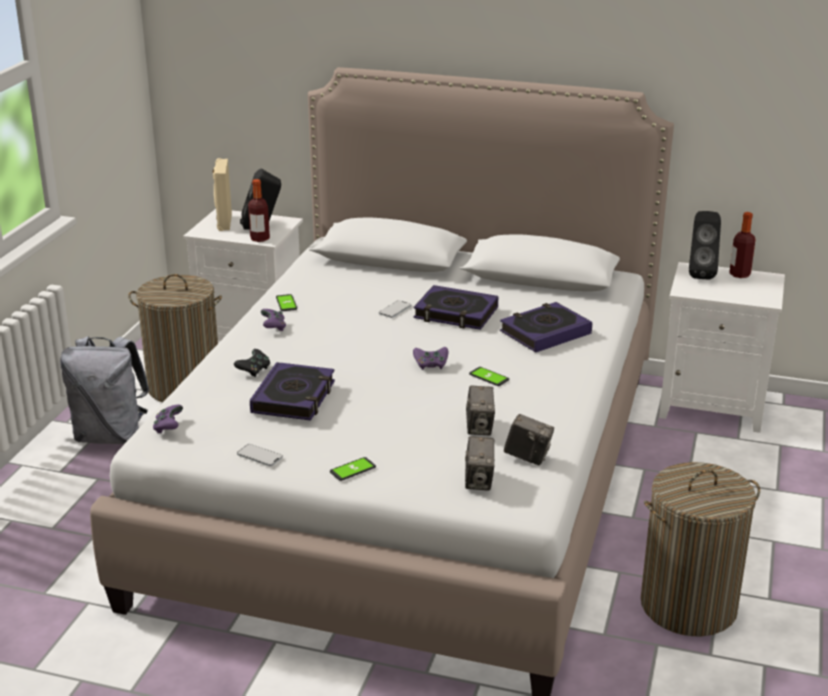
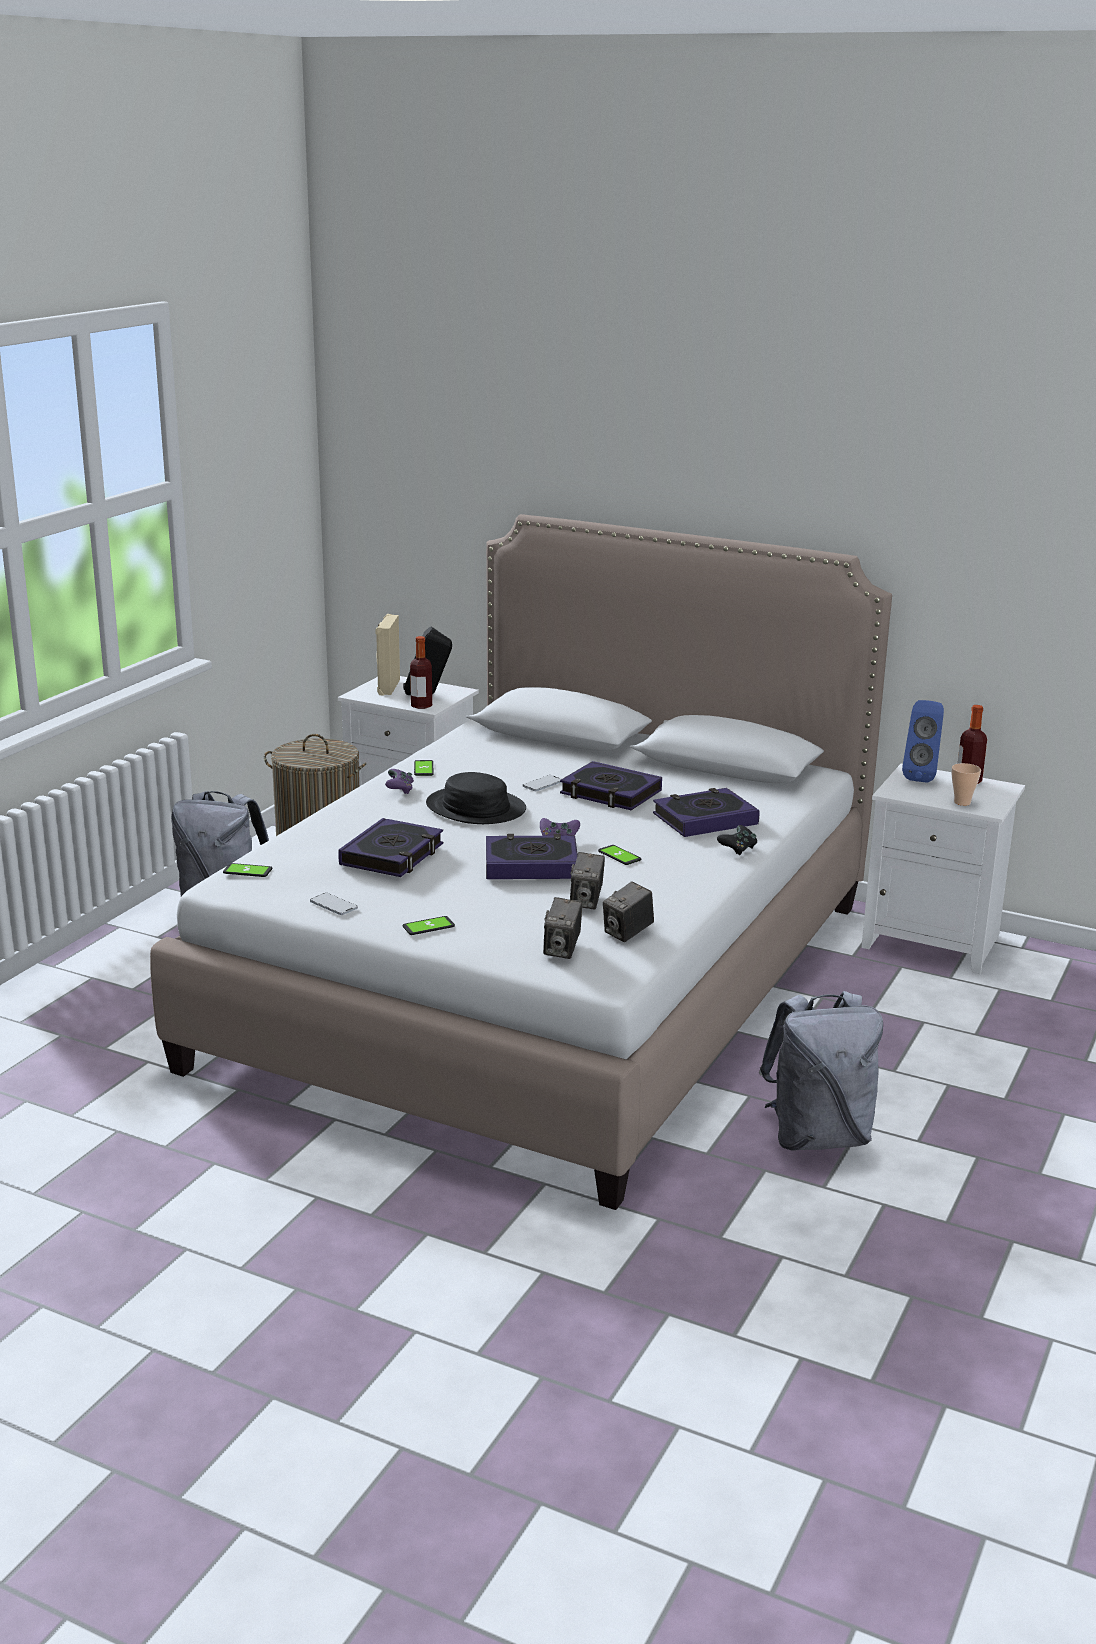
camera: 10 degrees right, 5 degrees down
purple game controller [153,405,183,433] -> phone [223,863,272,877]
black game controller [234,349,270,377] -> black game controller moved to [717,825,758,855]
camera [504,414,554,465] -> camera turned 105 degrees clockwise [603,881,654,942]
laundry basket [641,462,760,637] -> grey backpack [759,991,883,1151]
black speaker [689,211,721,280] -> blue speaker [902,700,944,783]
none -> black hat [426,772,526,824]
none -> book [486,834,578,879]
none -> cup [951,763,981,806]

